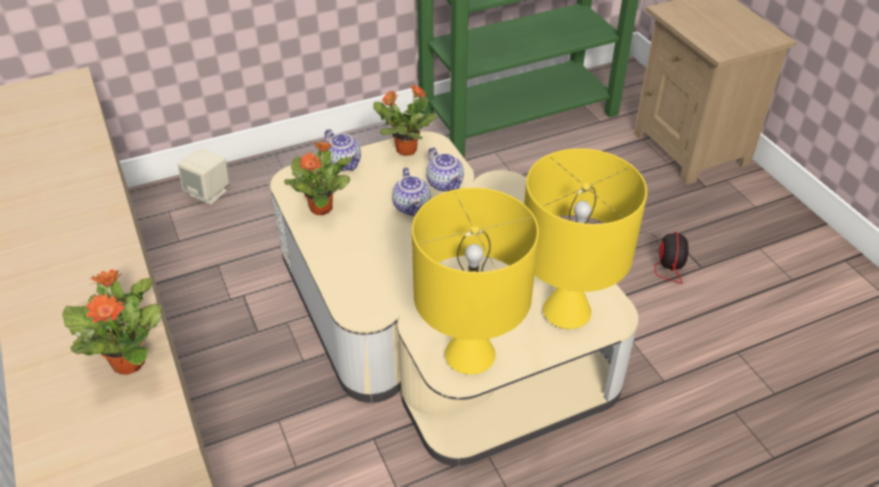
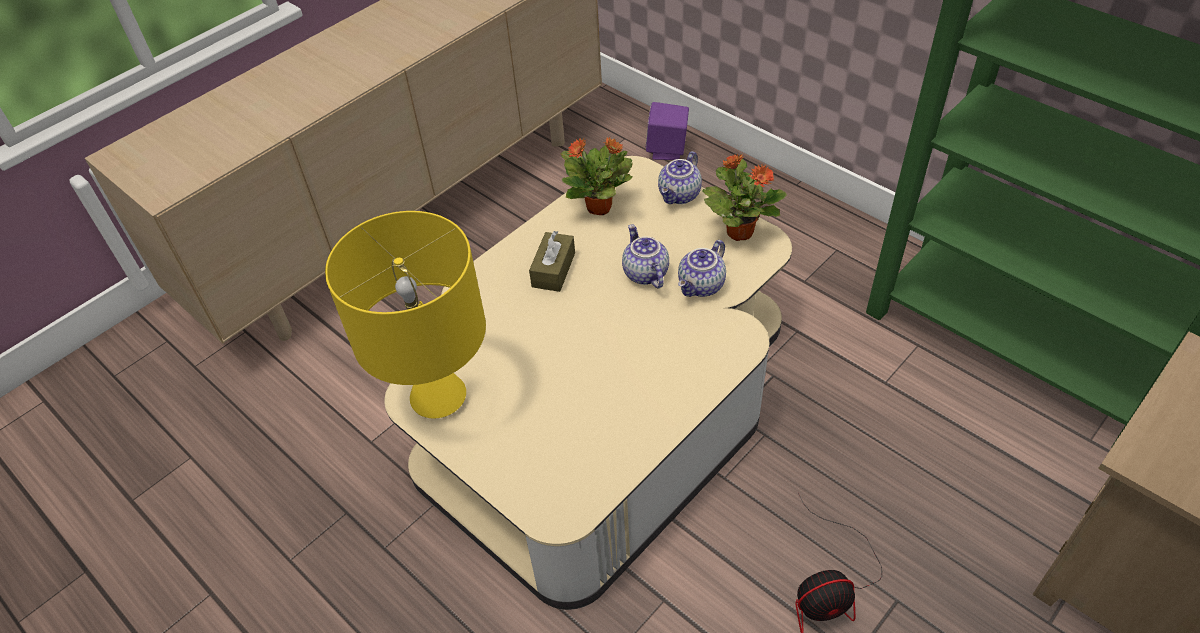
camera: 70 degrees right, 5 degrees up
potted plant [62,269,162,375] -> none
beige speaker [178,149,229,205] -> purple speaker [645,102,689,160]
teapot [392,168,431,216] -> teapot turned 105 degrees clockwise [622,224,669,289]
yellow table lamp [524,148,647,329] -> none
none -> brown tissue box [529,231,575,292]

